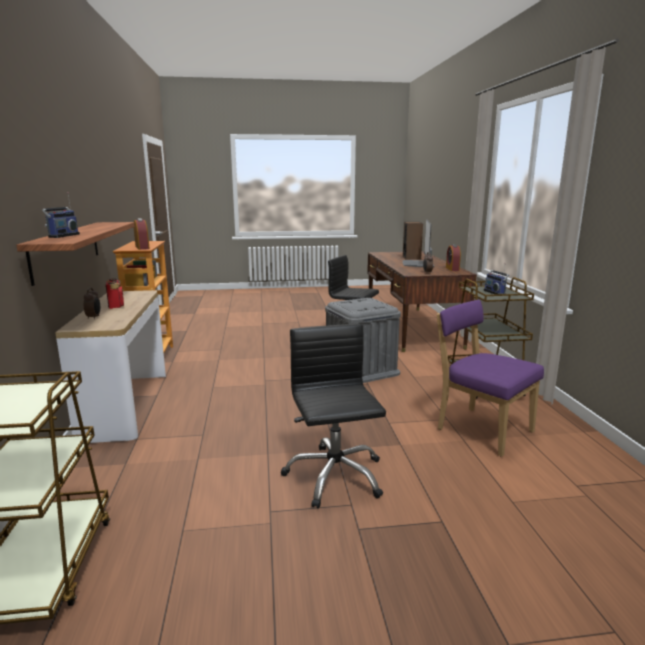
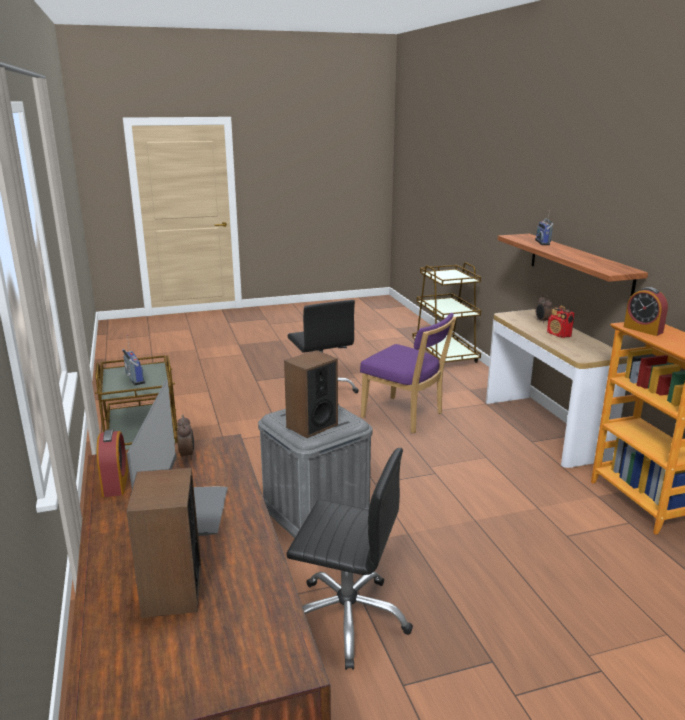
camera: 170 degrees right, 5 degrees up
purple chair [437,300,544,457] -> purple chair moved to [360,313,456,433]
none -> speaker [284,350,338,438]

